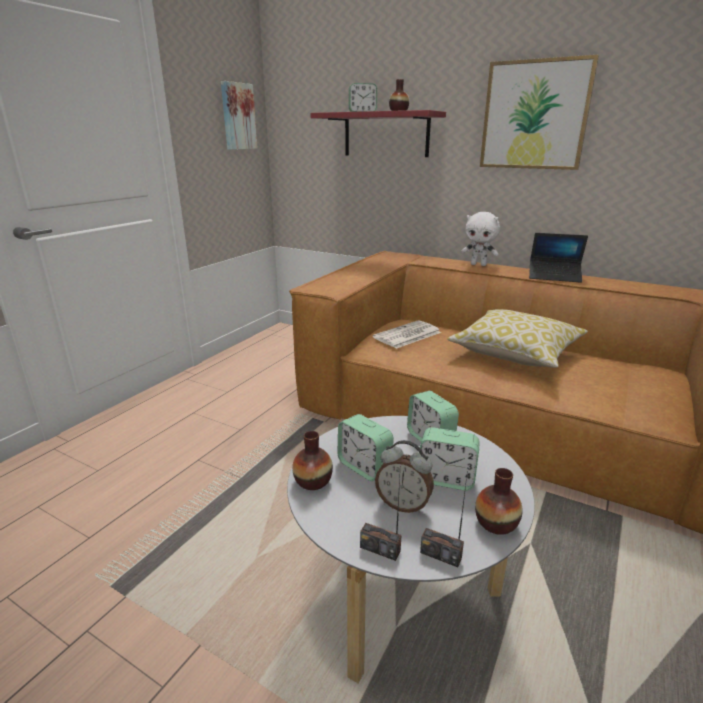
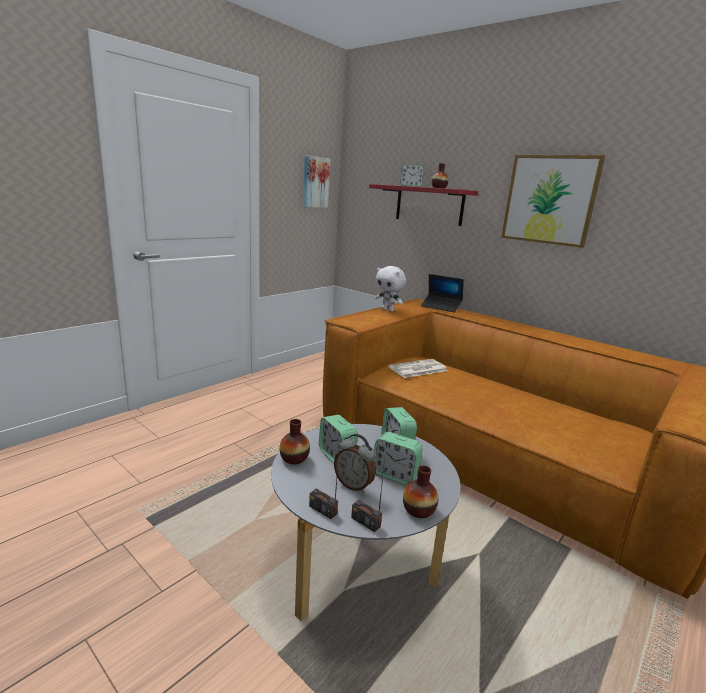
camera: 10 degrees right, 5 degrees down
pillow [447,309,588,368] -> none
white plush toy [461,212,500,266] -> white plush toy moved to [375,266,406,312]
laptop [529,233,588,283] -> laptop moved to [421,274,464,313]

